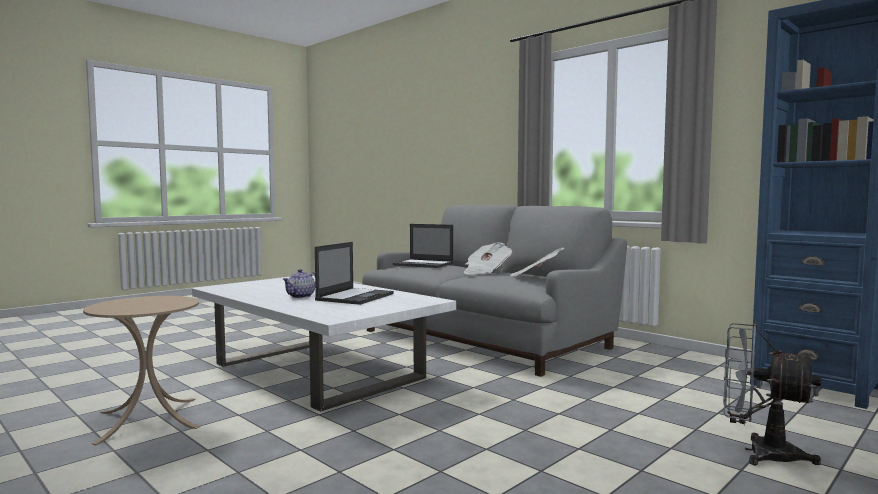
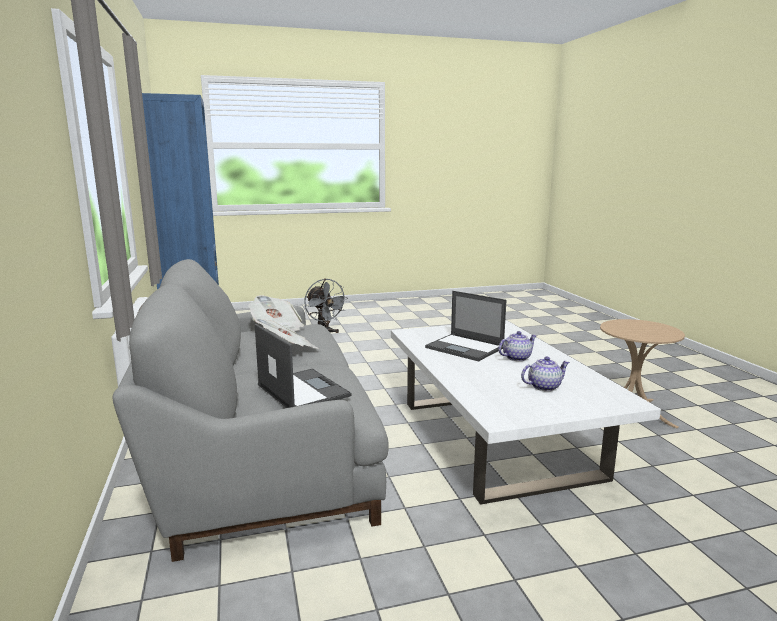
camera: 150 degrees left, 10 degrees up
laptop [315,242,394,305] -> laptop turned 105 degrees counterclockwise [425,291,507,361]
none -> teapot [521,356,570,391]

